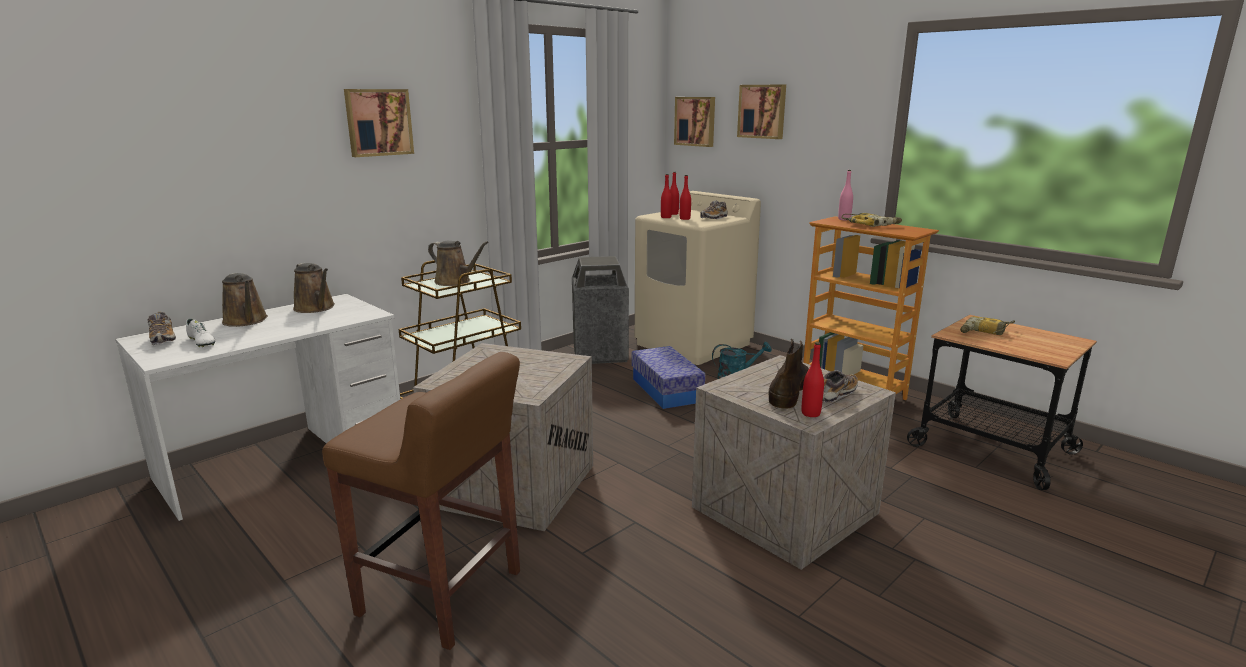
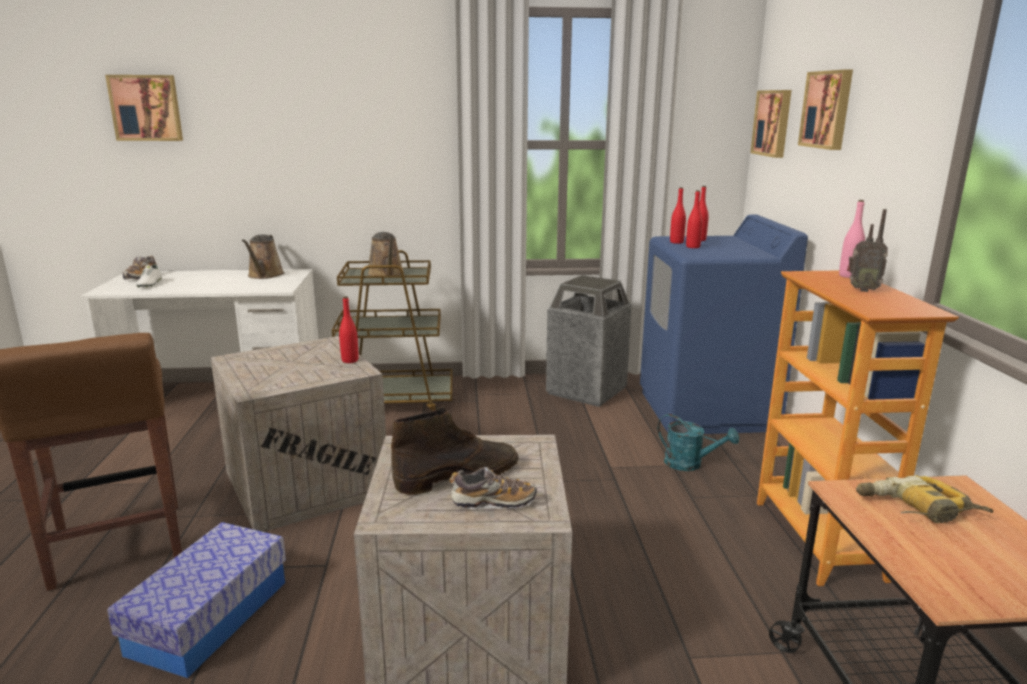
camera: 40 degrees right, 0 degrees up
brown watering can [222,273,268,327] -> none
picture [344,89,414,157] -> picture moved to [105,75,183,141]
storage box [632,346,705,409] -> storage box moved to [107,522,286,678]
beige washing machine [635,191,761,365] -> blue washing machine [640,215,808,434]
shoe [700,201,728,219] -> none
red bottle [802,342,824,417] -> red bottle moved to [339,296,358,363]
power drill [841,213,902,227] -> radio [847,209,888,292]

